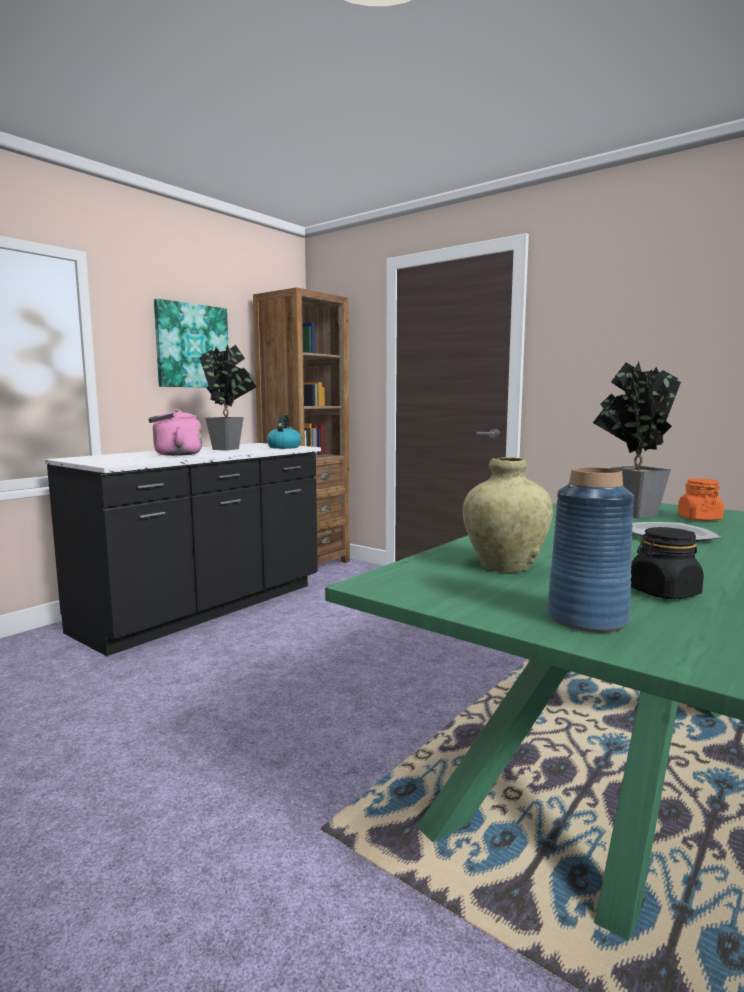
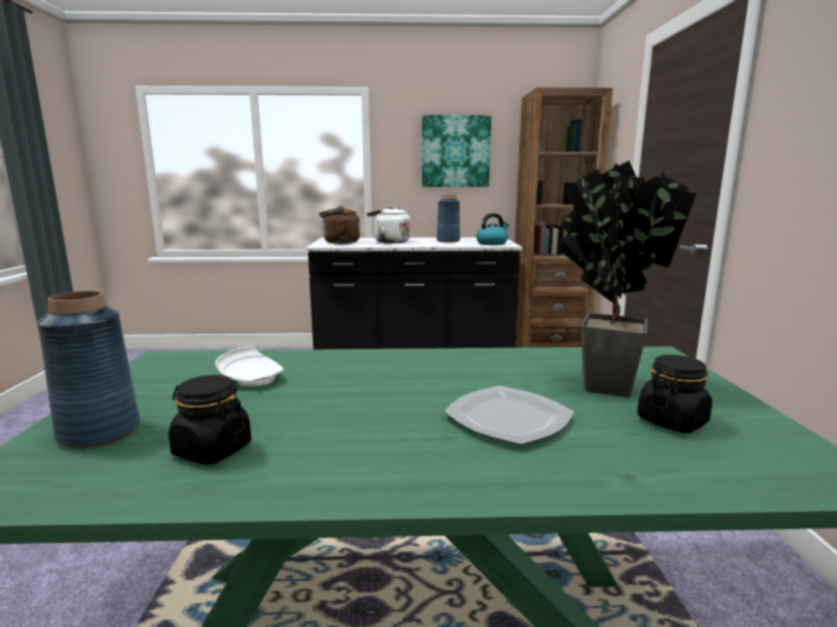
camera: 50 degrees right, 5 degrees up
pink kettle [149,409,202,456] -> white kettle [367,206,411,243]
potted plant [199,344,257,450] -> blue vase [437,194,460,242]
beige vase [463,457,553,573] -> white plate [215,346,284,387]
orange jar [678,478,724,521] -> black jar [637,355,712,433]
none -> brown kettle [319,206,360,244]

